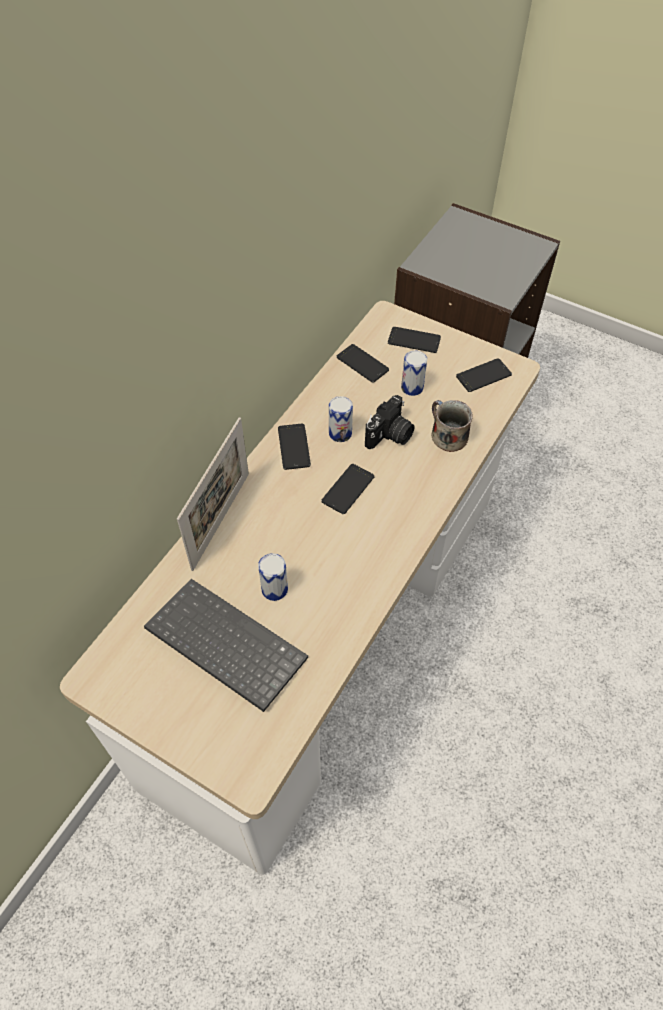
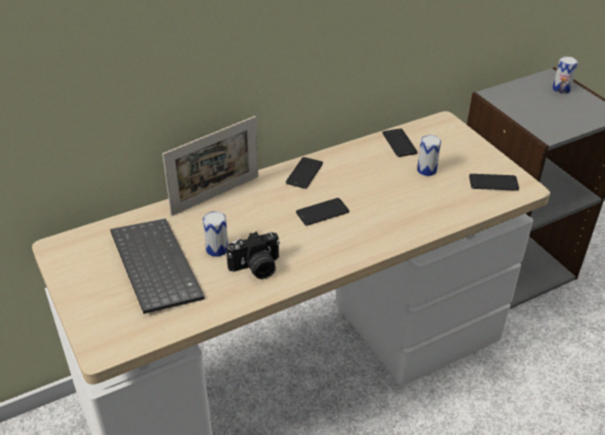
camera: 30 degrees right, 15 degrees down
can [329,396,353,442] -> can moved to [552,56,578,94]
camera [365,395,415,449] -> camera moved to [226,231,280,279]
phone [388,327,441,353] -> none
mug [431,400,473,452] -> none

